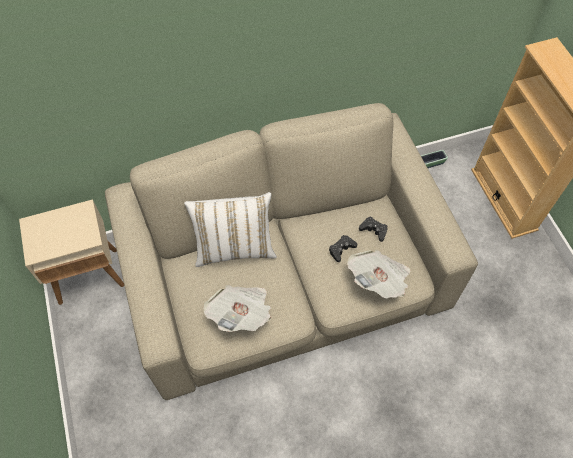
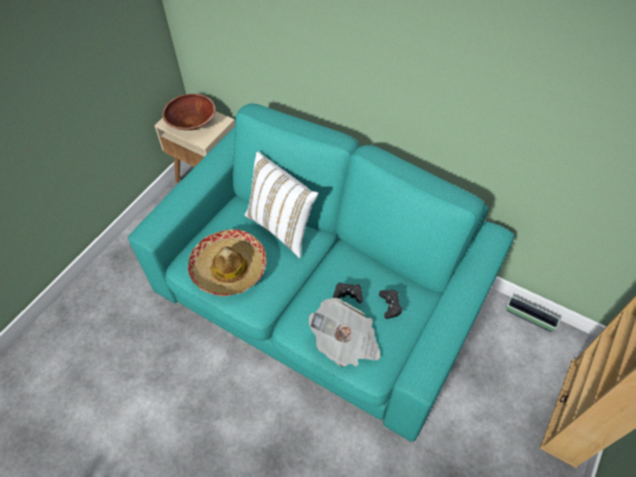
camera: 50 degrees right, 5 degrees down
beige sofa [105,103,478,400] -> turquoise sofa [128,103,514,442]
newspaper [203,285,271,332] -> hat [187,229,267,297]
none -> brown bowl [162,94,216,130]

